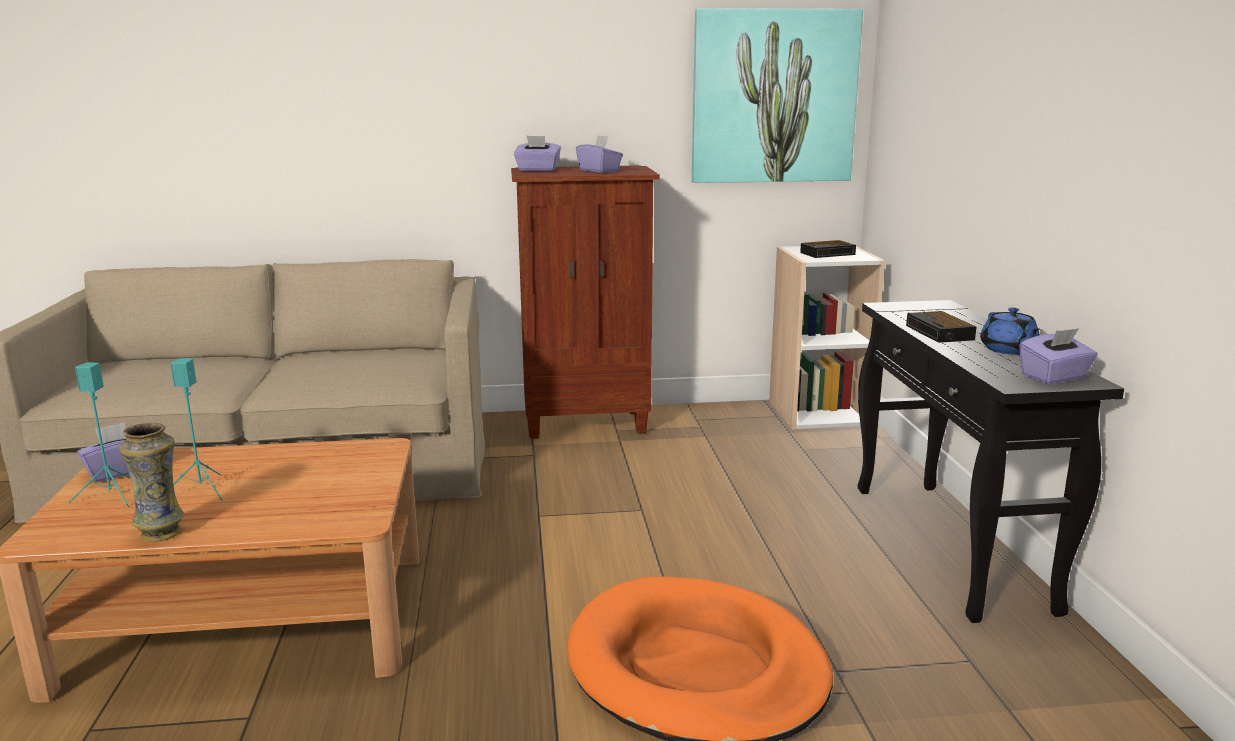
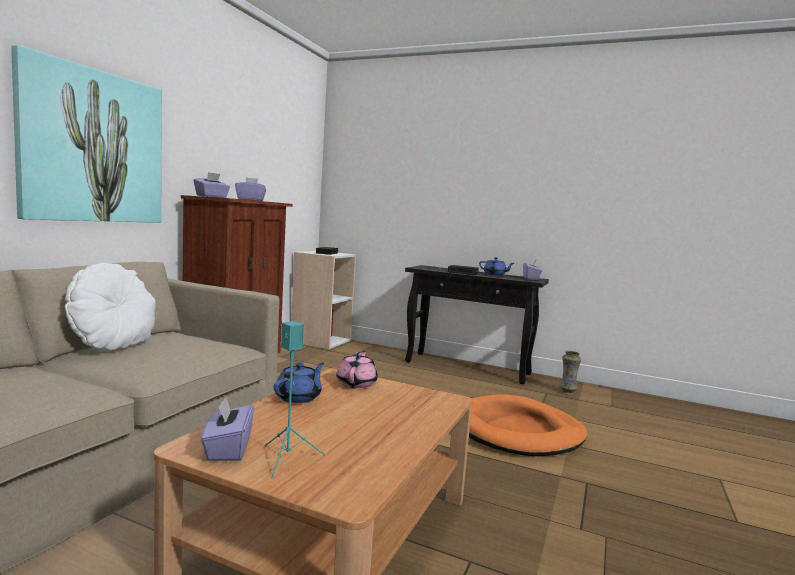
camera: 60 degrees left, 10 degrees down
vase [119,423,184,542] -> vase moved to [560,351,581,395]
turquoise speaker [170,358,223,501] -> none
picture [692,8,863,183] -> picture moved to [11,45,162,223]
none -> white pillow [65,263,156,352]
none -> blue teapot [274,362,324,403]
none -> pink teapot [336,351,378,389]

